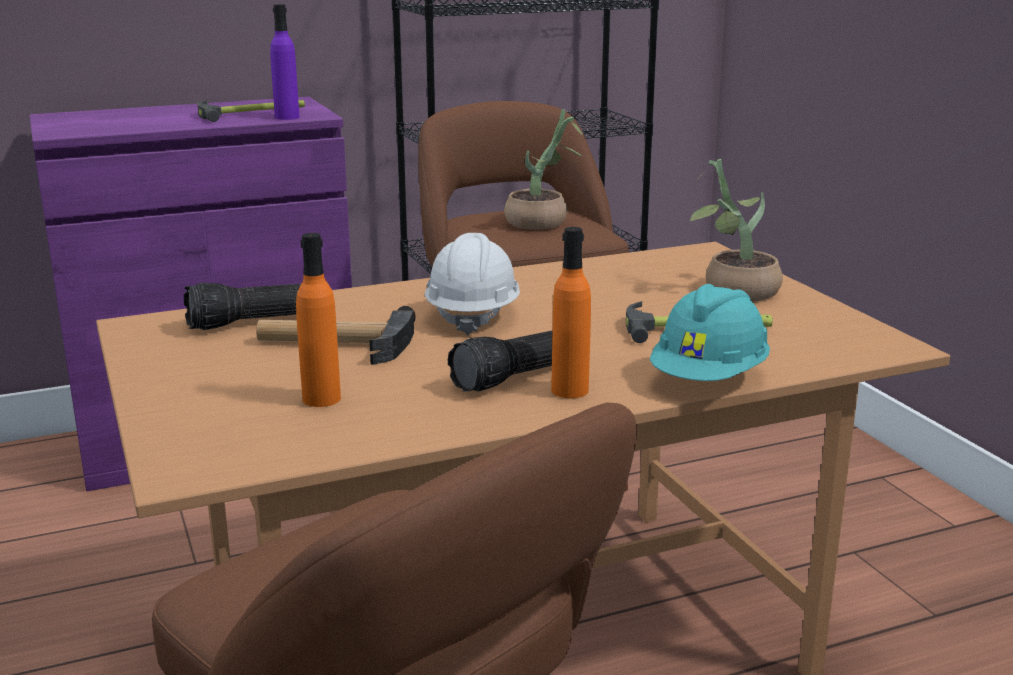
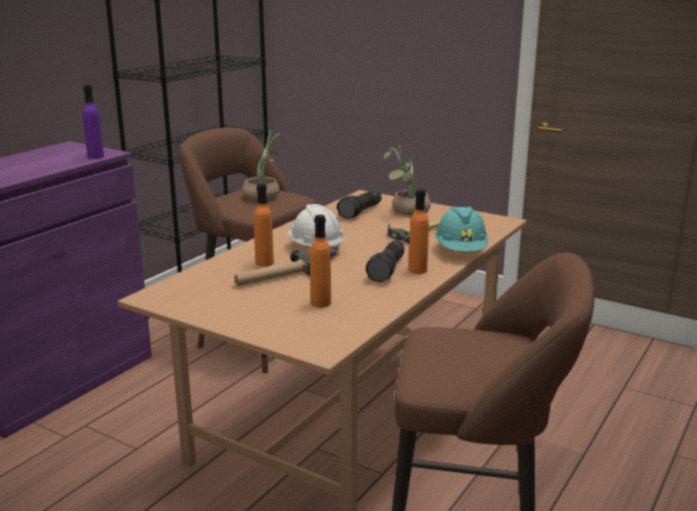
camera: 35 degrees left, 0 degrees up
flashlight [184,283,301,330] -> flashlight moved to [337,190,382,219]
hammer [197,100,305,122] -> none
none -> orange bottle [254,183,274,267]

